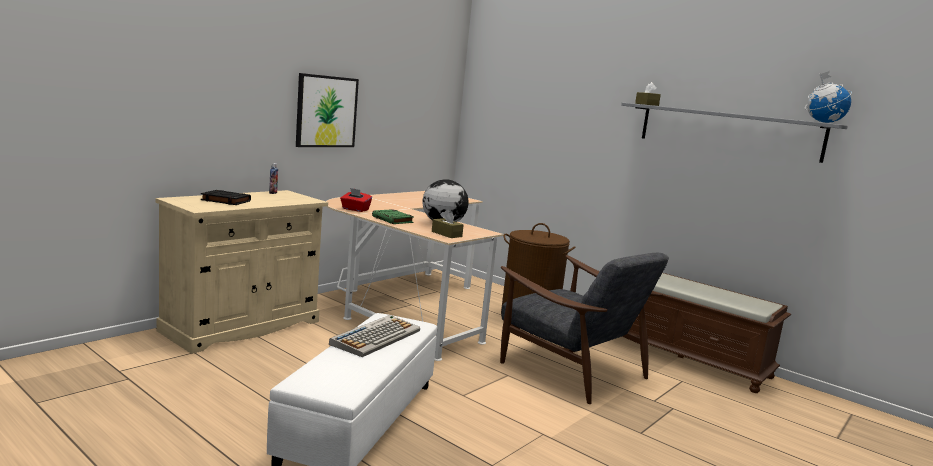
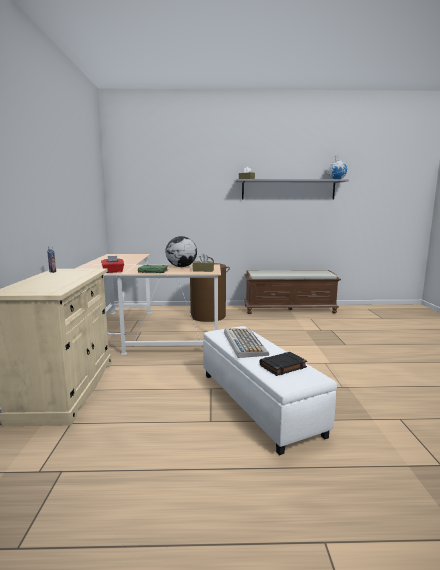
camera: 40 degrees left, 0 degrees up
black book [201,190,251,205] -> black book moved to [259,352,307,376]
picture [296,73,359,147] -> none
grey armchair [500,253,669,404] -> none

